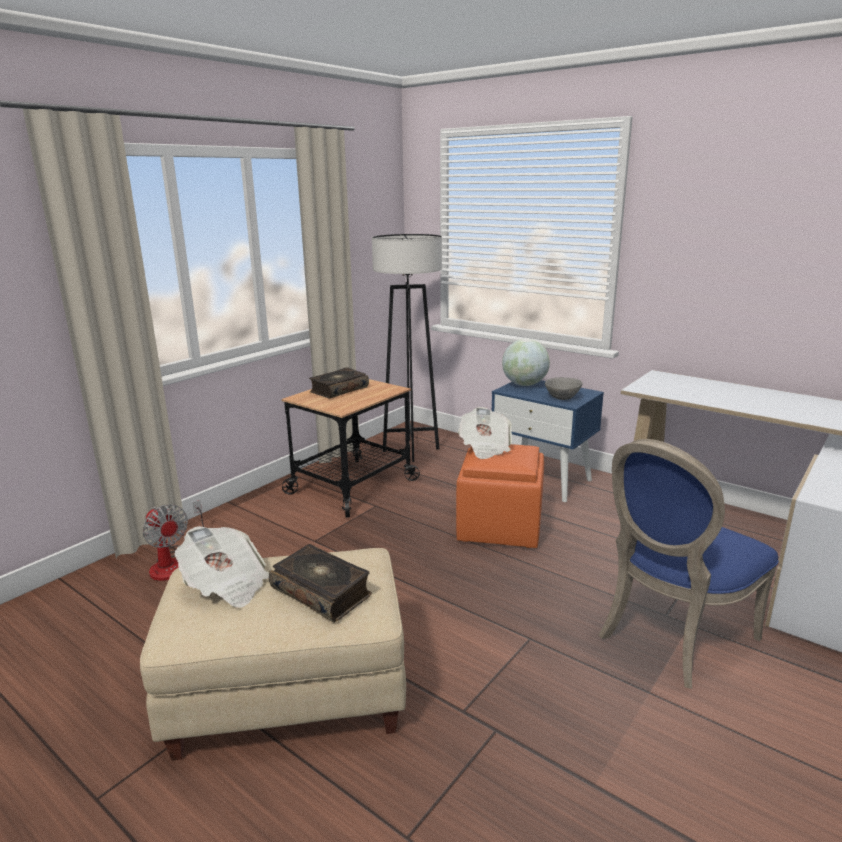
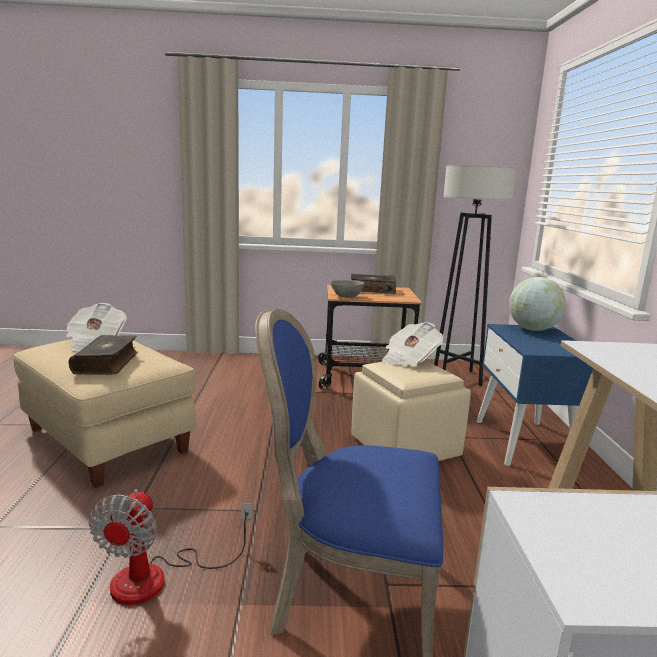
camera: 50 degrees right, 5 degrees down
fan [143,500,204,581] -> fan moved to [88,489,253,605]
orange ottoman [456,444,544,548] -> beige ottoman [351,360,471,461]
grey bowl [545,377,583,400] -> grey bowl moved to [331,280,365,298]

